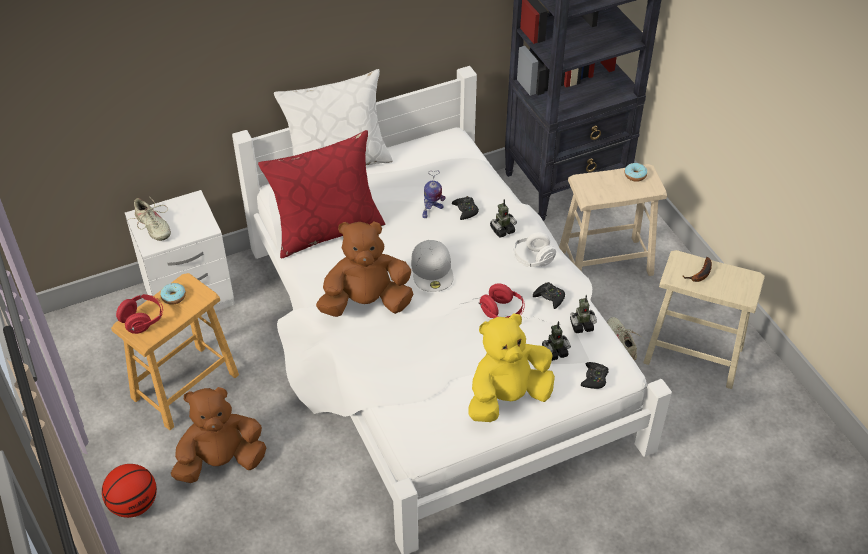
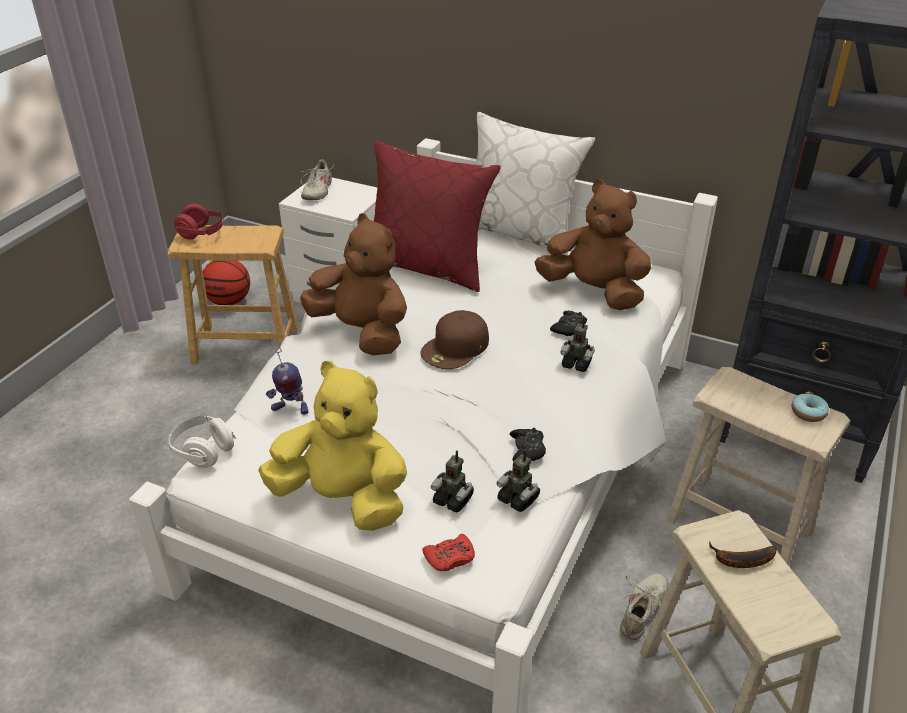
camera: 50 degrees right, 10 degrees down
basketball [102,464,157,518] -> basketball moved to [203,260,250,305]
donut [160,283,186,305] -> none
brown plush toy [171,387,267,483] -> brown plush toy moved to [535,179,651,310]
white cap [411,240,454,292] -> brown cap [421,310,489,369]
toy robot [422,171,446,218] -> toy robot moved to [266,340,308,415]
red headphones [479,283,525,318] -> none
white headphones [513,232,556,267] -> white headphones moved to [169,415,236,468]
black game controller [581,362,609,389] -> red game controller [422,534,475,571]

